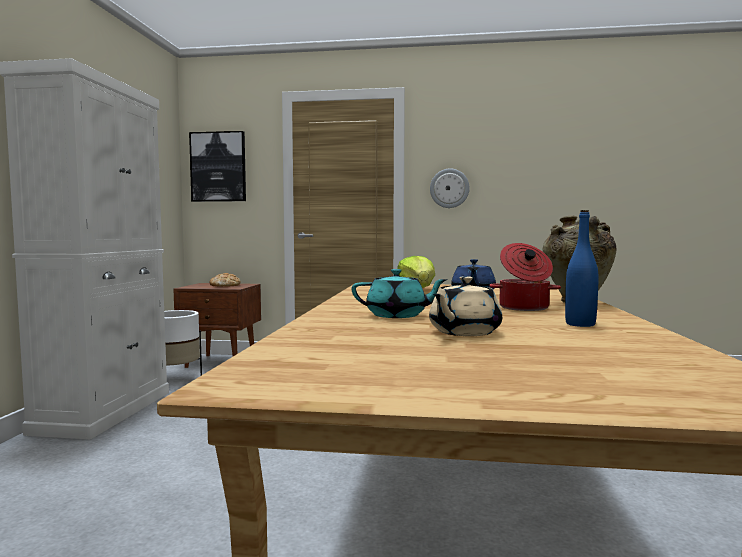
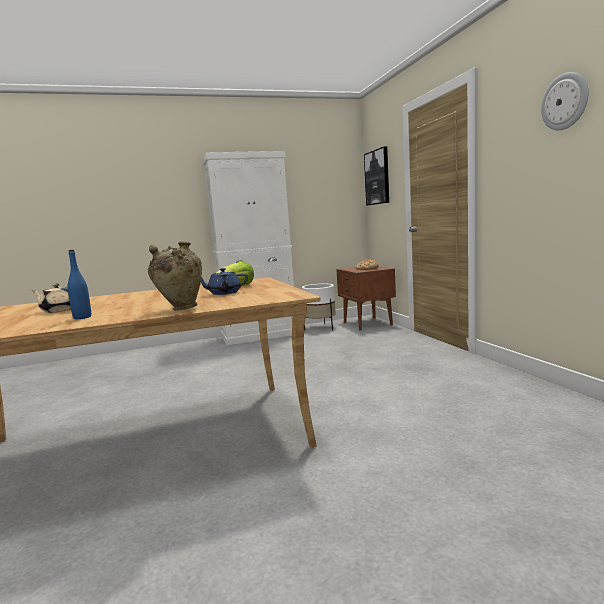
camera: 65 degrees right, 5 degrees up
turquoise teapot [352,269,448,318] -> none
wall clock [430,168,470,208] -> wall clock moved to [541,72,588,130]
cooking pot [489,243,561,311] -> none

